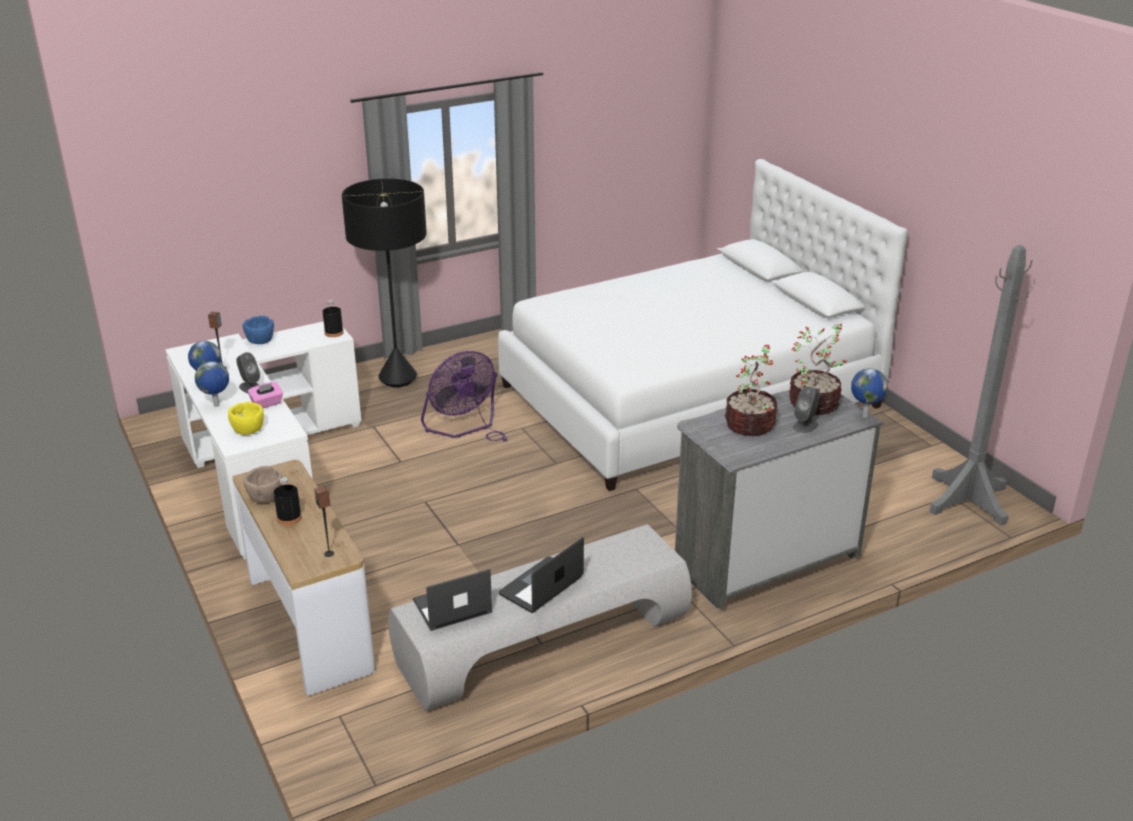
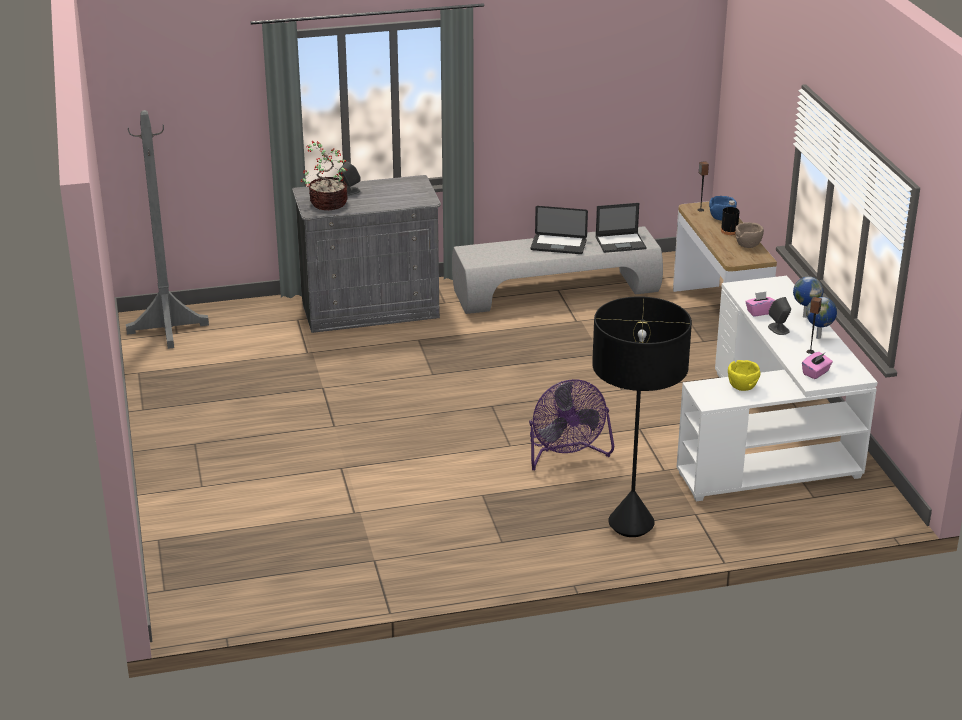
camera: 165 degrees left, 0 degrees up
yellow bowl [228,402,264,435] -> yellow bowl moved to [728,360,761,391]
blue bowl [243,316,274,344] -> blue bowl moved to [709,196,737,220]
black bottle [323,300,344,337] -> none
white bed [498,159,908,491] -> none
laptop [499,537,584,613] -> laptop turned 45 degrees clockwise [531,206,588,254]
potted plant [725,345,777,436] -> none
globe [851,368,888,418] -> none
none -> pink tissue box [802,352,833,379]

